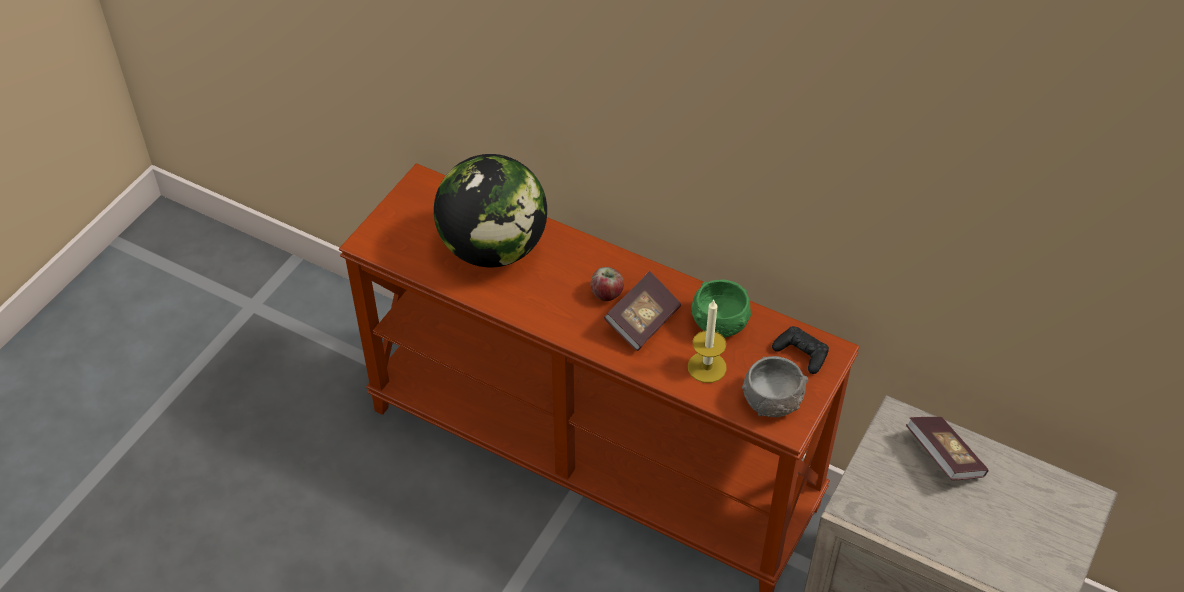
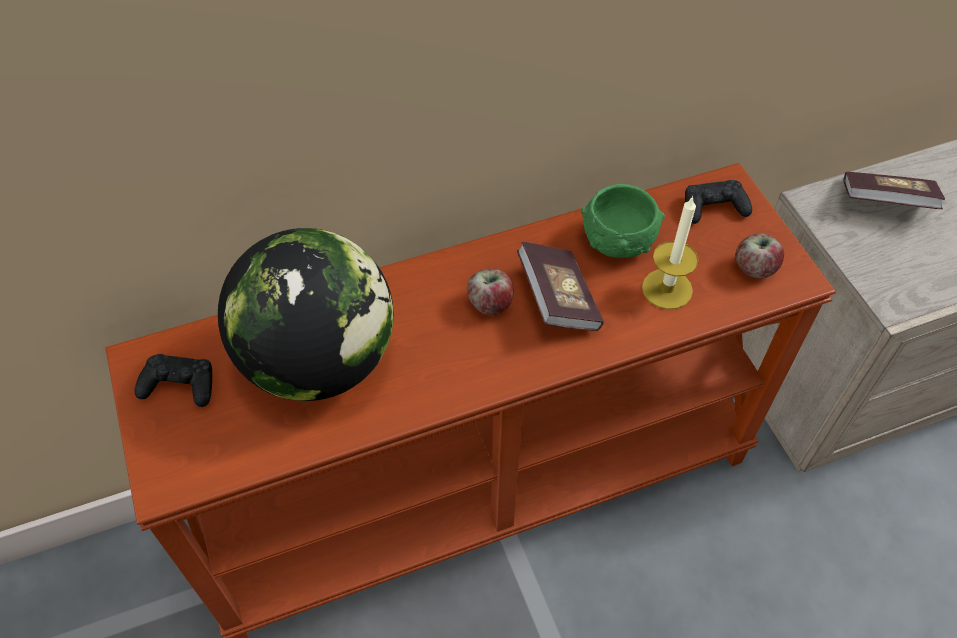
camera: 50 degrees left, 5 degrees up
grey bowl [742,356,808,417] -> apple [736,233,784,279]
none -> black game controller [135,354,212,407]

